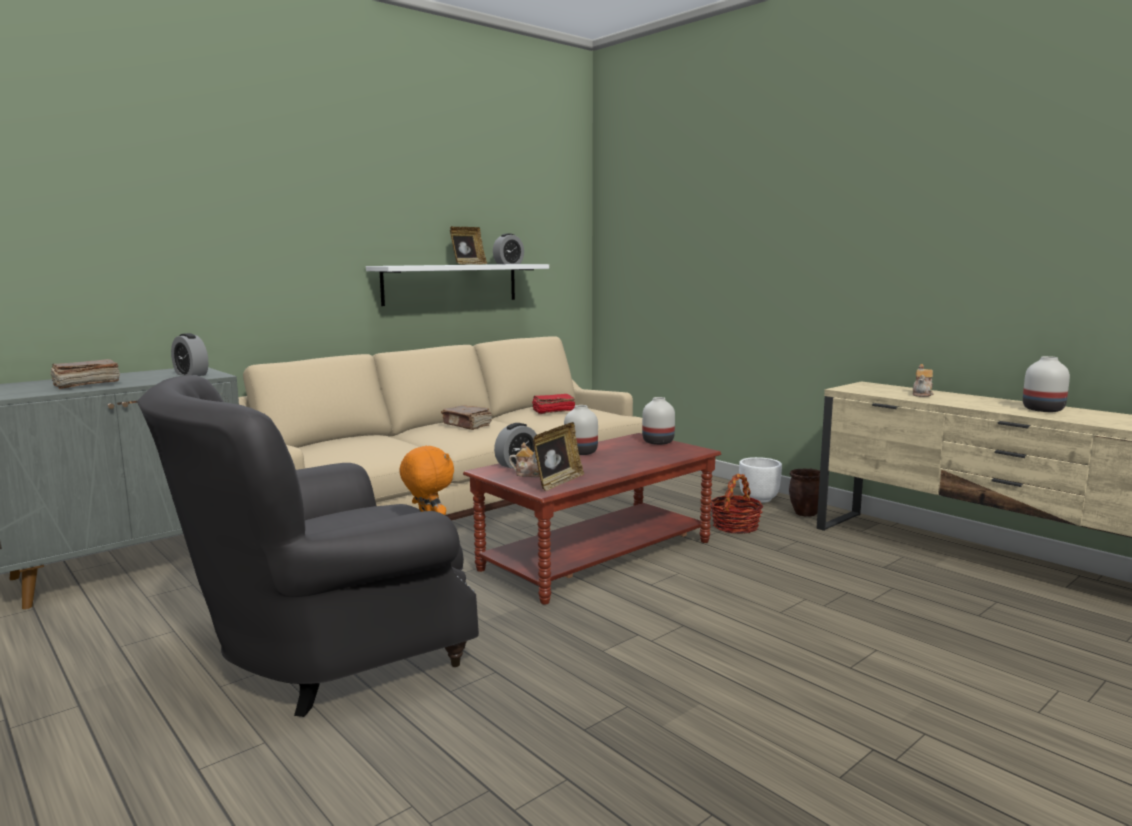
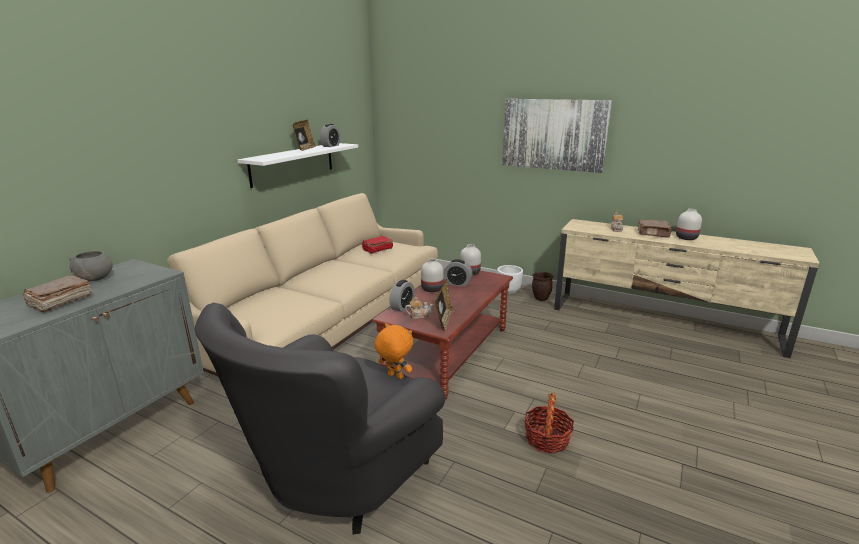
camera: 20 degrees left, 10 degrees up
alarm clock [171,333,208,376] -> alarm clock moved to [444,259,473,287]
brown book [441,405,492,430] -> brown book moved to [638,220,672,238]
basket [710,474,764,534] -> basket moved to [524,393,574,454]
none -> grey bowl [69,251,113,281]
none -> picture [502,99,612,173]

